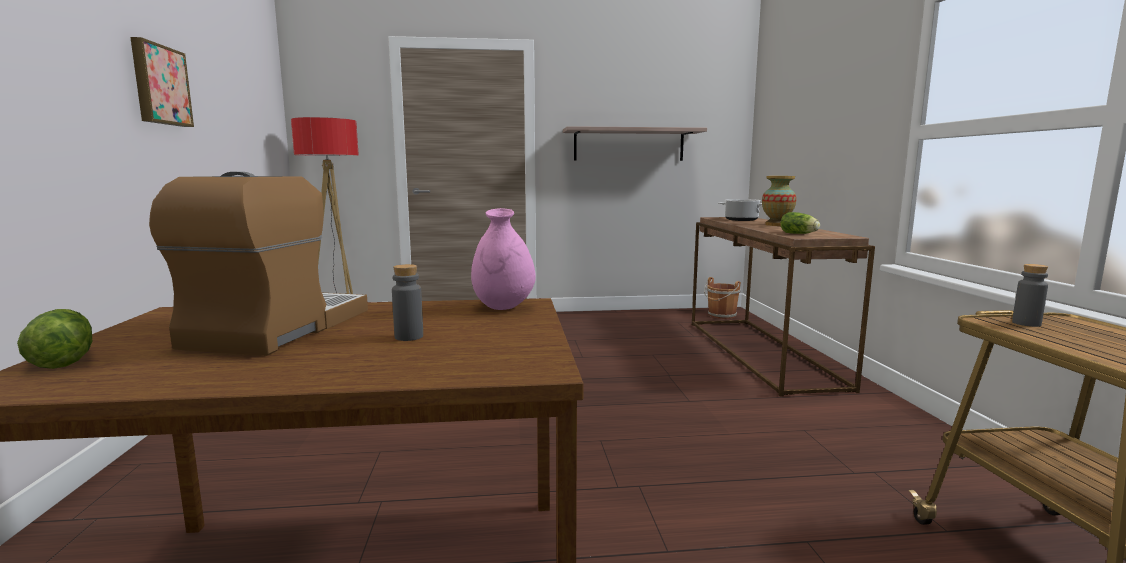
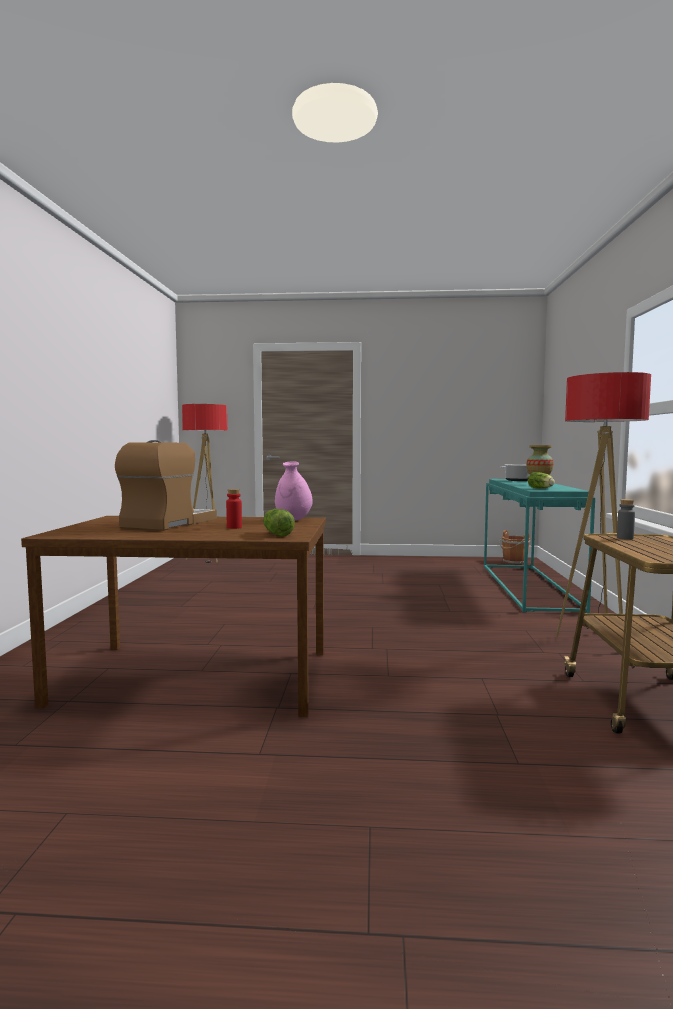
camera: 10 degrees right, 5 degrees down
lettuce [17,309,93,369] -> lettuce moved to [263,509,295,537]
picture [130,37,194,127] -> none
grey bottle [392,264,423,341] -> red bottle [226,489,242,529]
shelf [563,126,707,161] -> none
brown console table [692,217,875,397] -> turquoise console table [484,479,595,613]
none -> floor lamp [556,372,651,638]

